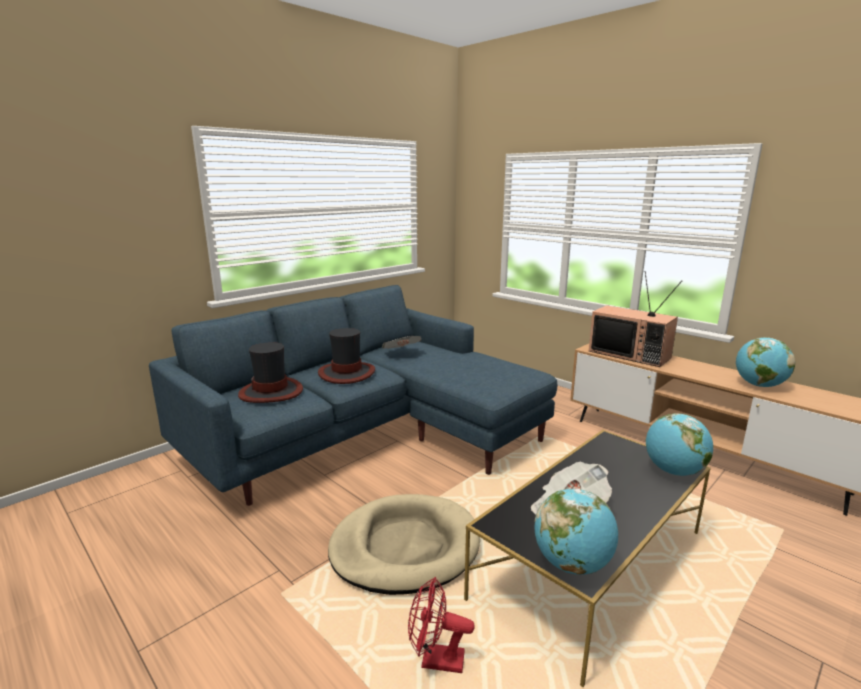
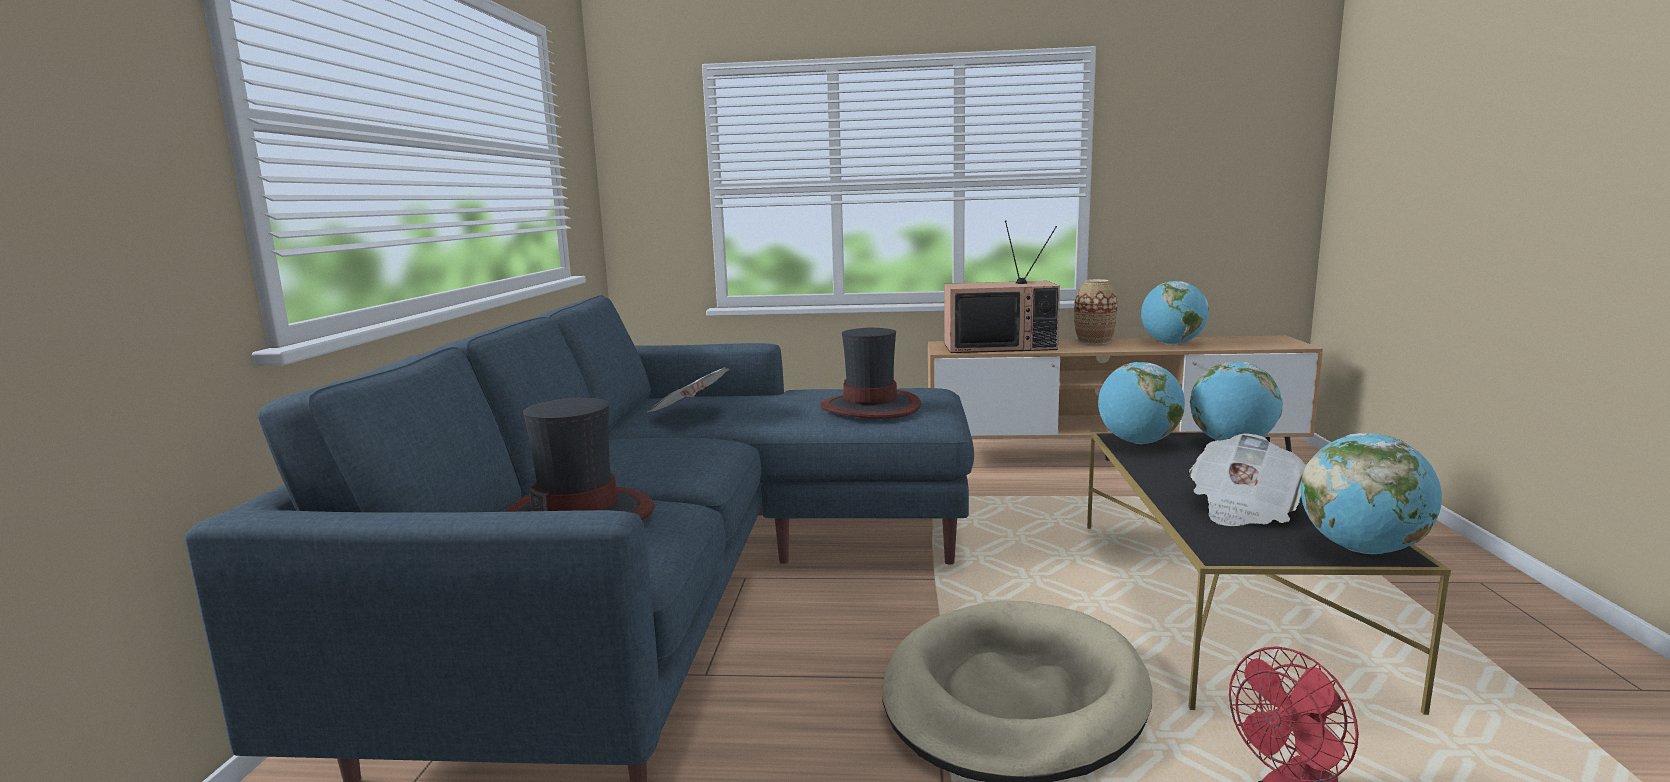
camera: 40 degrees left, 5 degrees down
hat [318,328,375,384] -> hat moved to [820,328,921,419]
none -> vase [1074,279,1117,344]
none -> globe [1098,362,1185,444]

